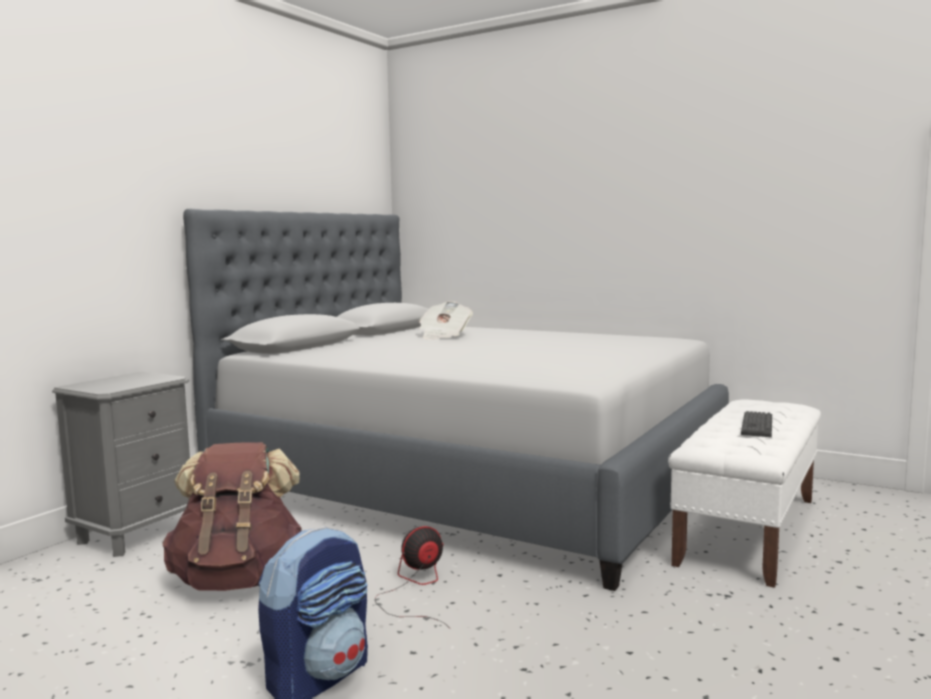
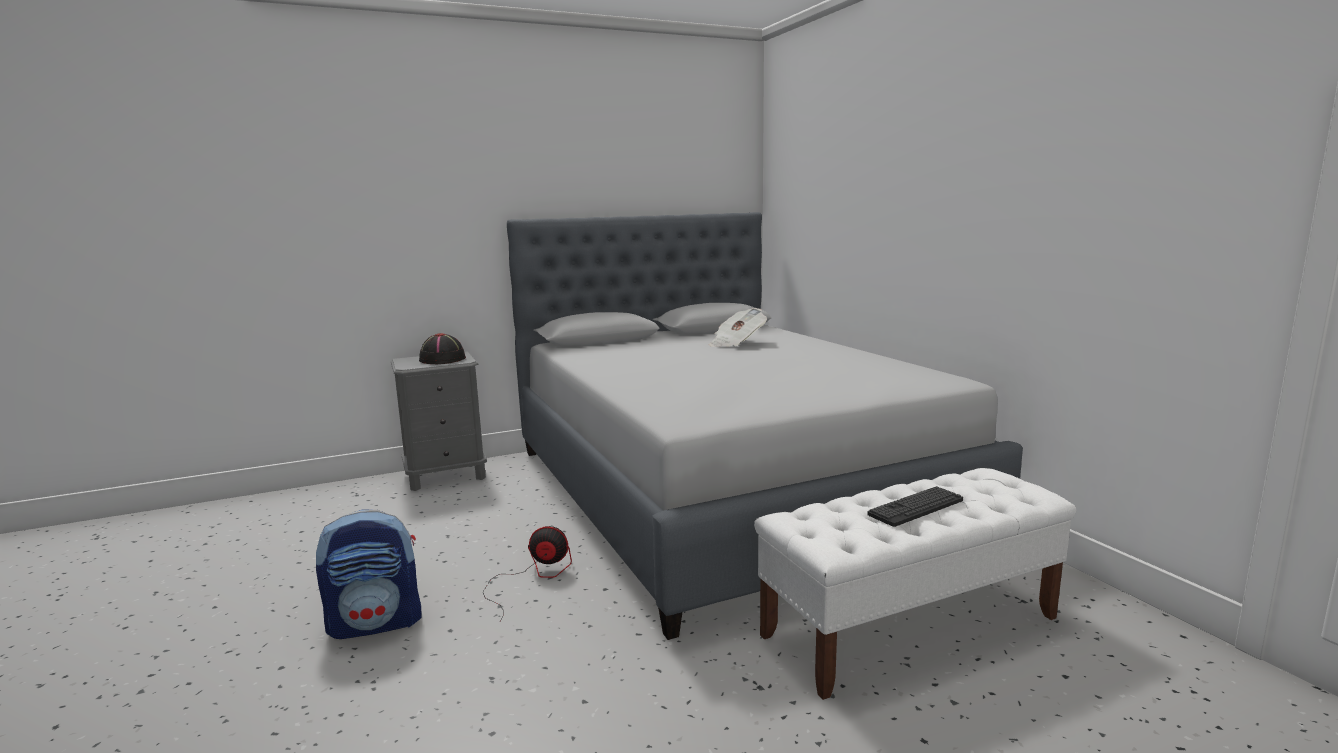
camera: 35 degrees right, 5 degrees up
brown backpack [162,442,302,591] -> none
none -> black hat [419,333,466,364]

